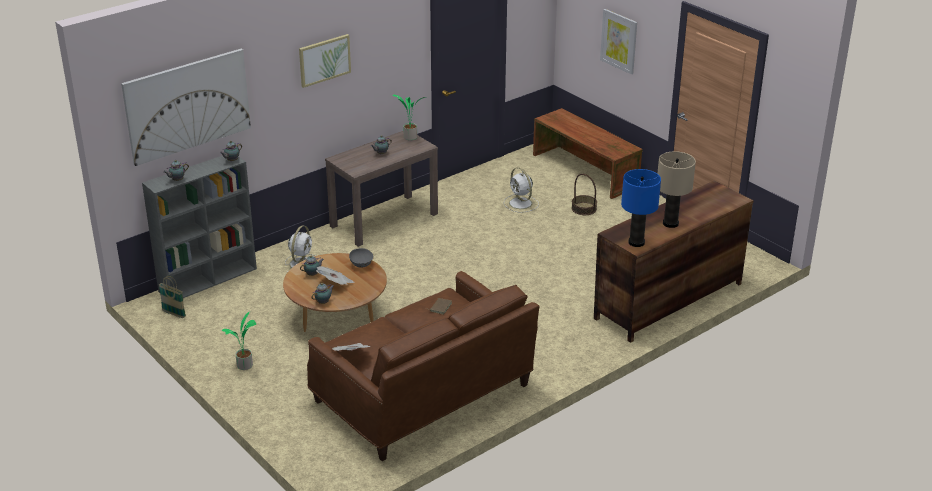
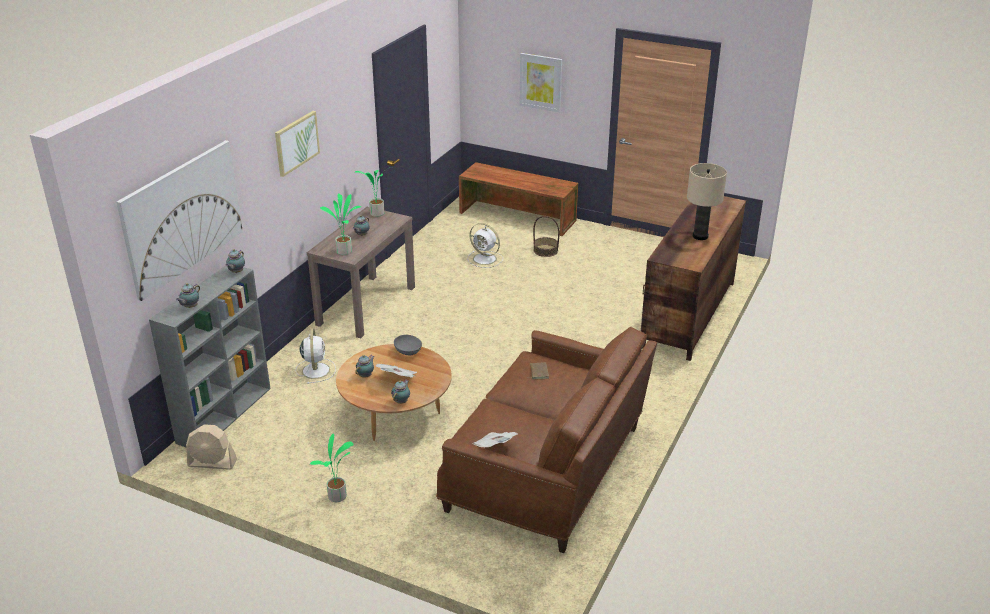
camera: 25 degrees left, 0 degrees up
basket [159,276,186,318] -> beige fan [186,424,237,470]
blue table lamp [621,169,661,247] -> none
none -> potted plant [320,193,361,255]

